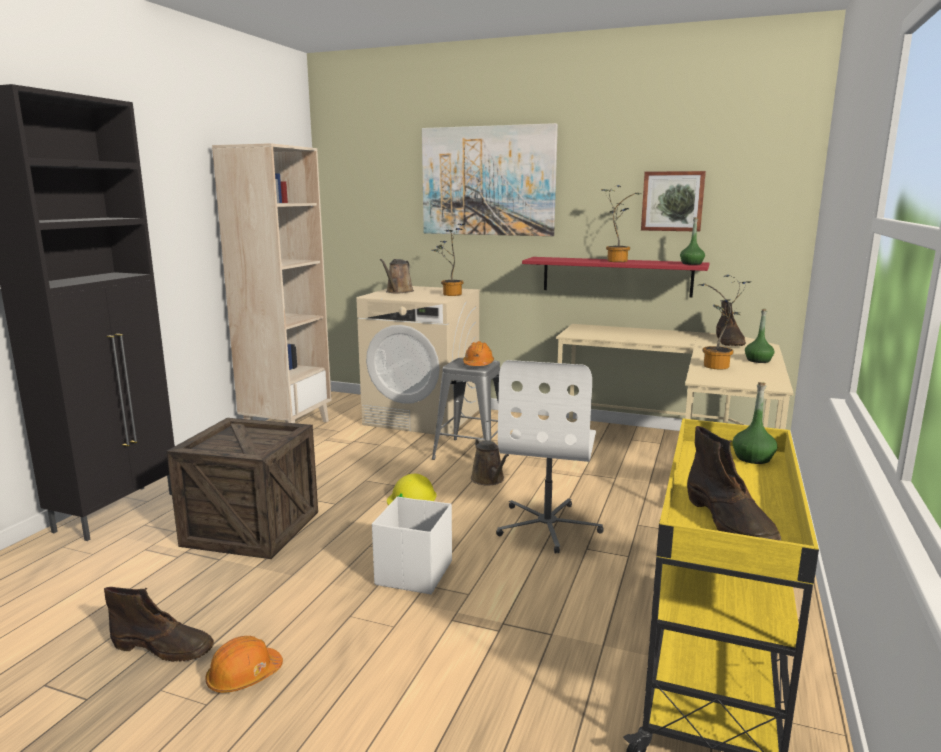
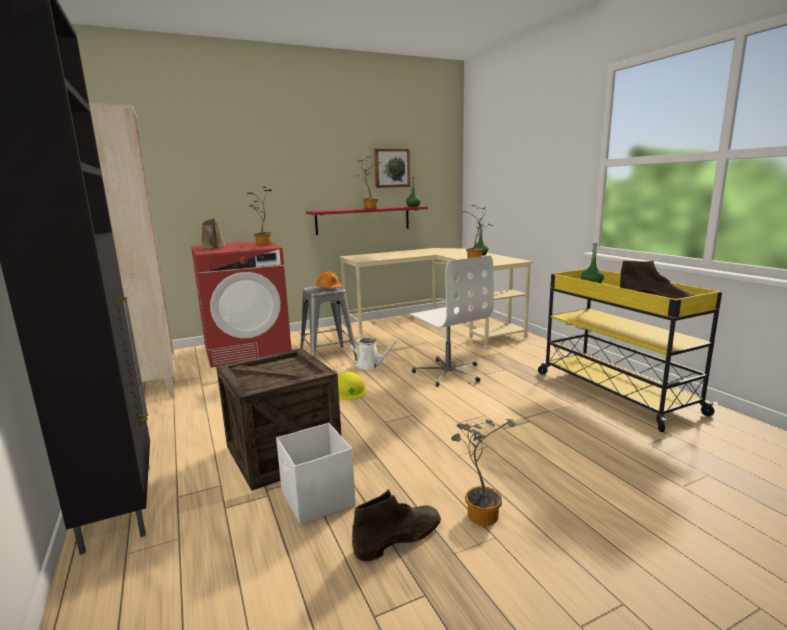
camera: 45 degrees left, 0 degrees up
orange hard hat [206,636,283,693] -> potted plant [451,419,517,526]
beige washing machine [357,286,480,436] -> red washing machine [191,241,292,368]
white storage box [372,496,452,594] -> white storage box moved to [276,423,355,525]
picture [422,123,558,236] -> none
brown watering can [471,438,509,485] -> white watering can [350,338,400,370]
brown boot [716,301,746,346] -> none

